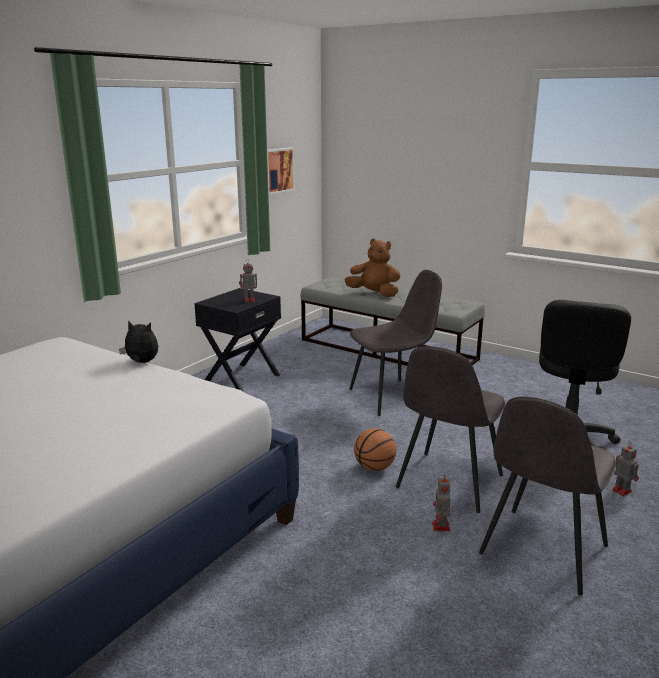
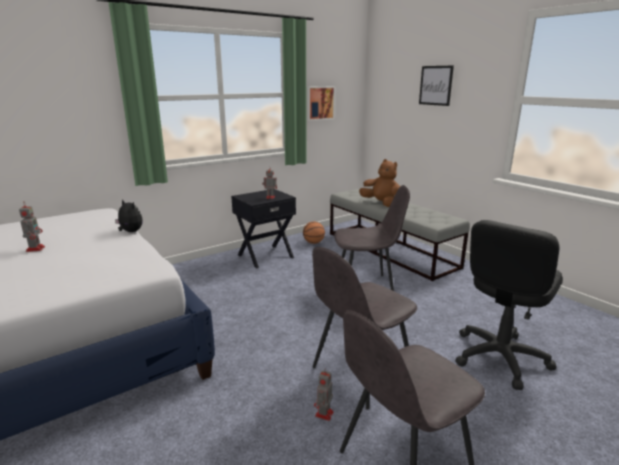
camera: 20 degrees right, 0 degrees up
basketball [354,428,396,471] -> basketball moved to [303,222,325,244]
toy robot [612,442,639,496] -> toy robot moved to [19,202,45,252]
none -> picture [419,66,454,106]

